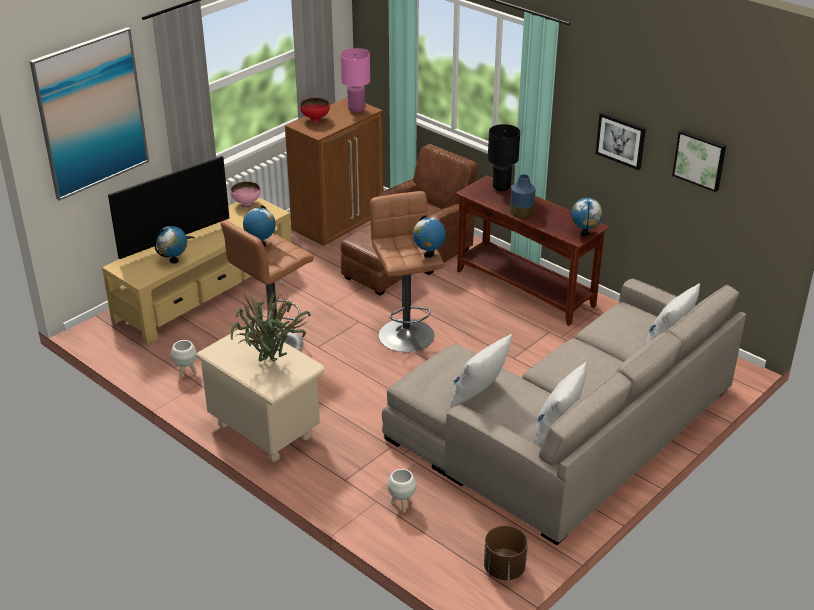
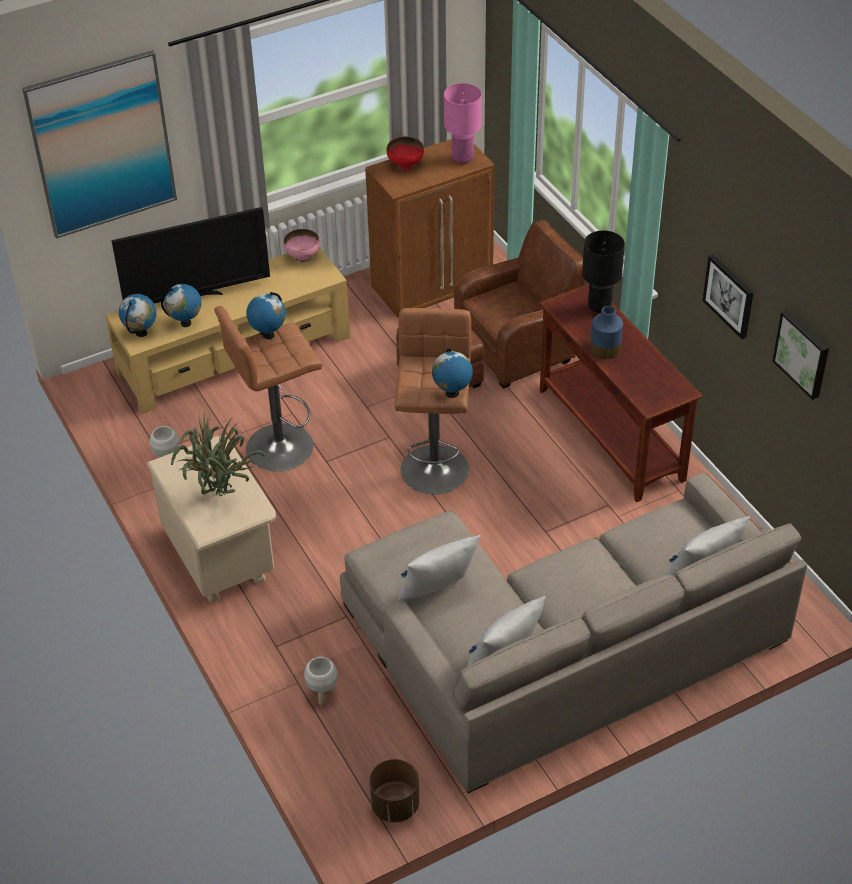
camera: 20 degrees right, 10 degrees up
globe [571,198,603,236] -> globe moved to [119,294,157,337]

